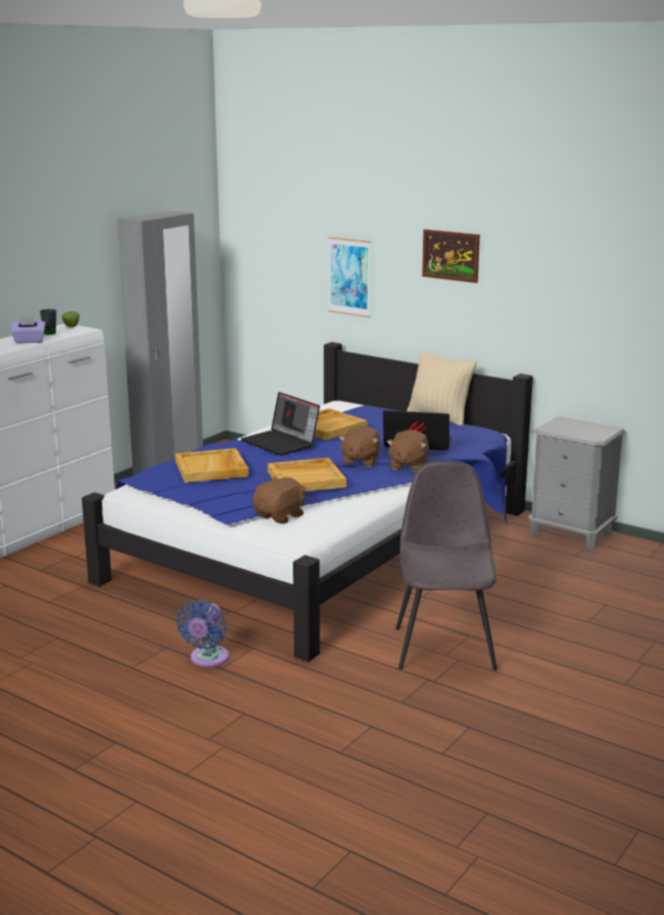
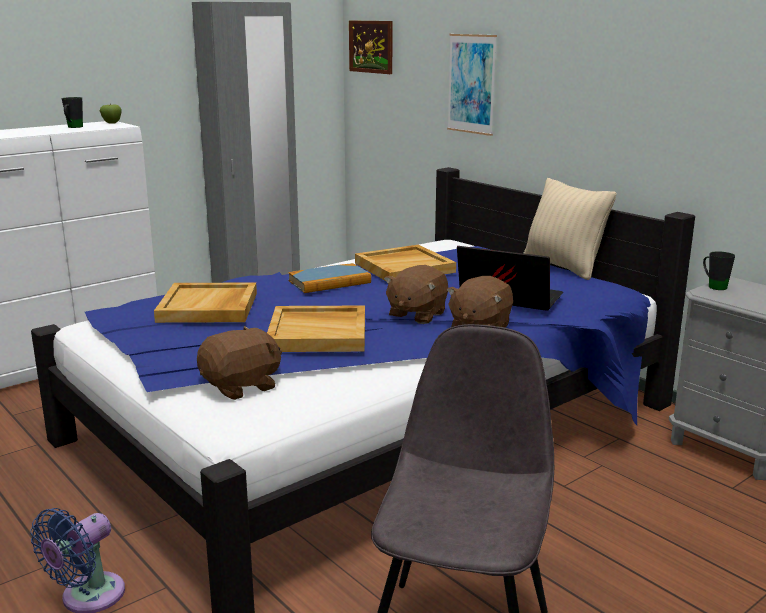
camera: 15 degrees right, 0 degrees up
purple tissue box [11,317,45,343] -> none
laptop [241,392,320,455] -> book [288,263,371,293]
picture [422,229,480,283] -> picture moved to [349,20,392,74]
none -> black mug [703,251,735,290]

